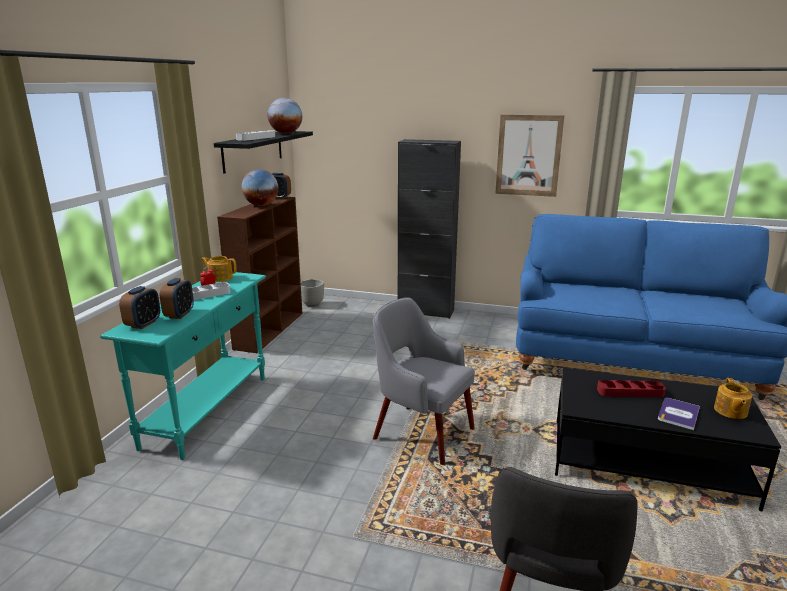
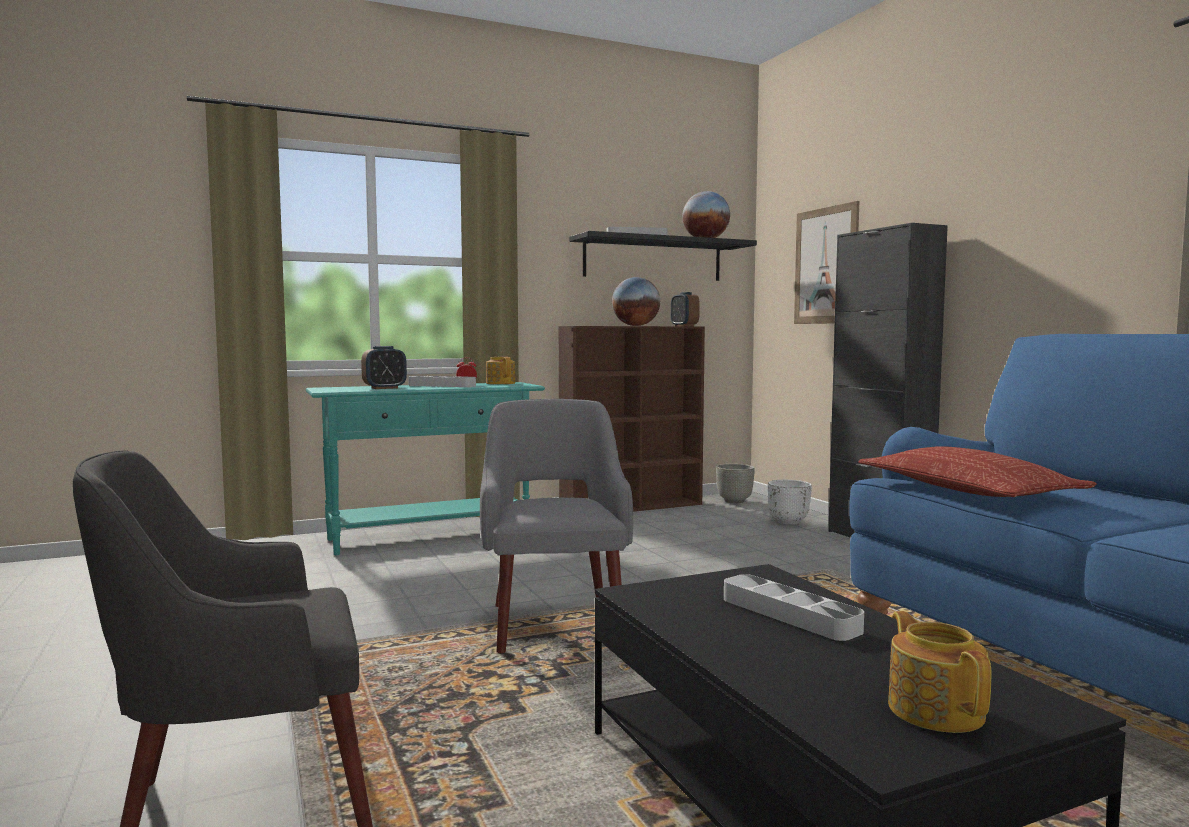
camera: 50 degrees right, 15 degrees down
alarm clock [119,286,160,329] -> none
picture [495,115,564,197] -> picture moved to [794,201,859,324]
red tray [597,380,666,397] -> grey tray [724,574,864,641]
book [658,398,700,430] -> none
teapot [714,378,752,419] -> teapot turned 105 degrees clockwise [888,611,991,733]
none -> white planter [768,480,812,525]
none -> pillow [858,446,1097,497]

